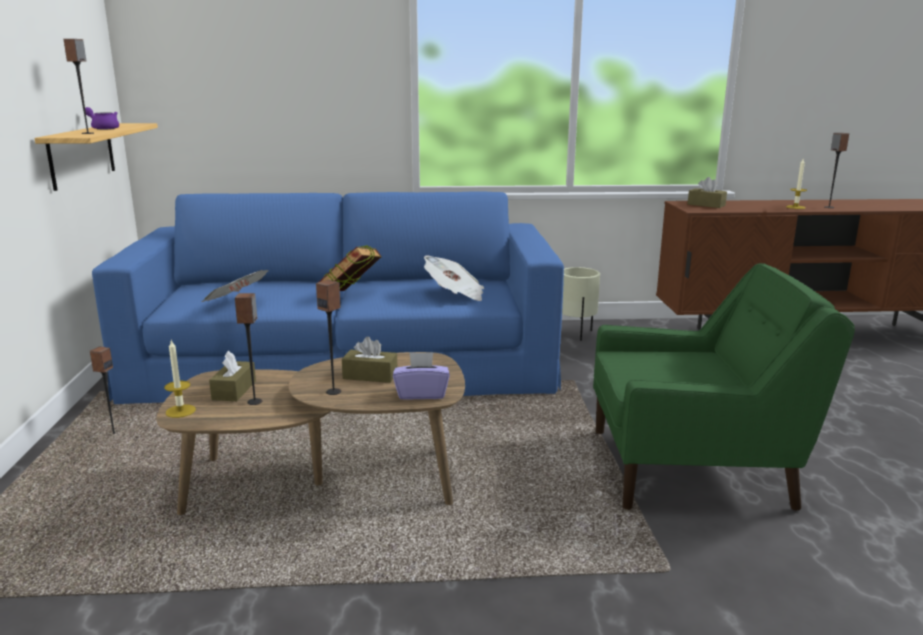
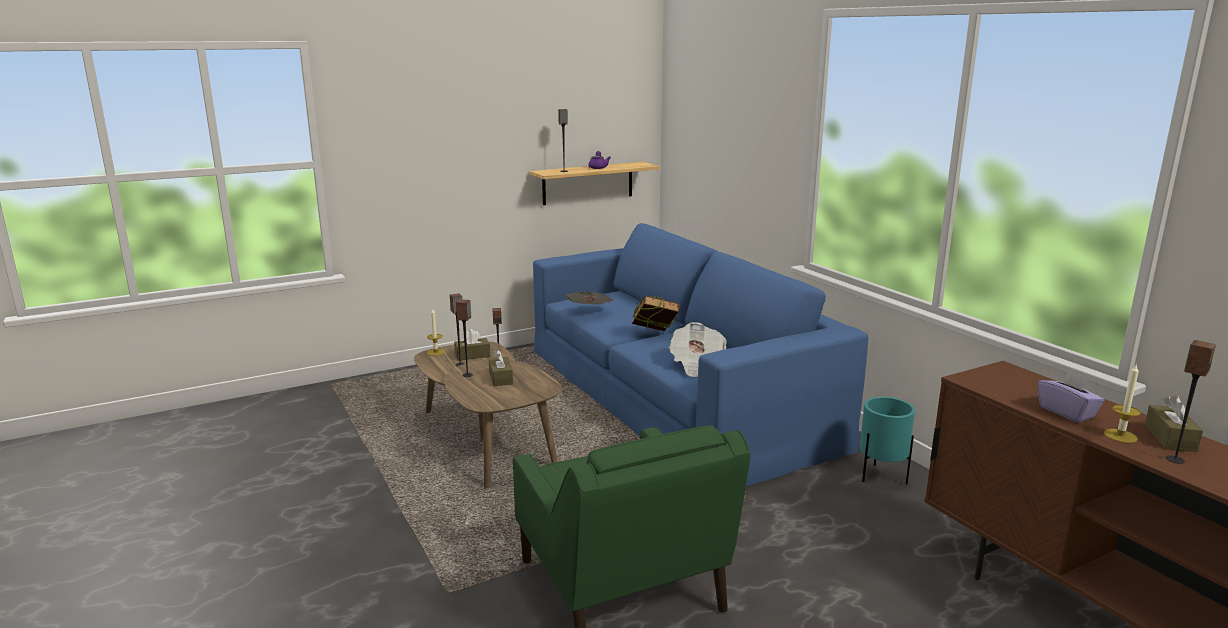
camera: 65 degrees right, 0 degrees up
purple tissue box [393,352,450,400] -> purple tissue box moved to [1038,370,1105,422]
beige planter [562,267,600,341] -> turquoise planter [860,397,915,485]
brown tissue box [688,177,727,208] -> brown tissue box moved to [1145,395,1203,452]

